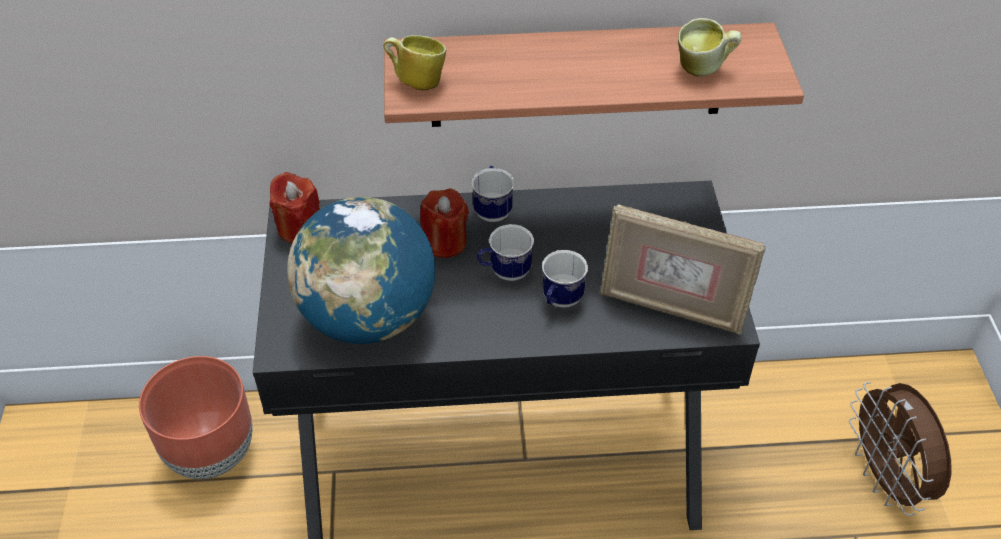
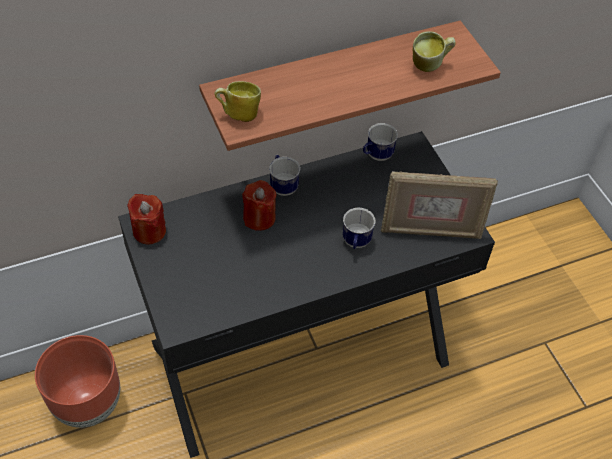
camera: 20 degrees left, 5 degrees up
globe [287,197,435,344] -> none
mug [477,224,534,281] -> mug moved to [363,123,398,161]
brown fan [849,382,951,516] -> none

